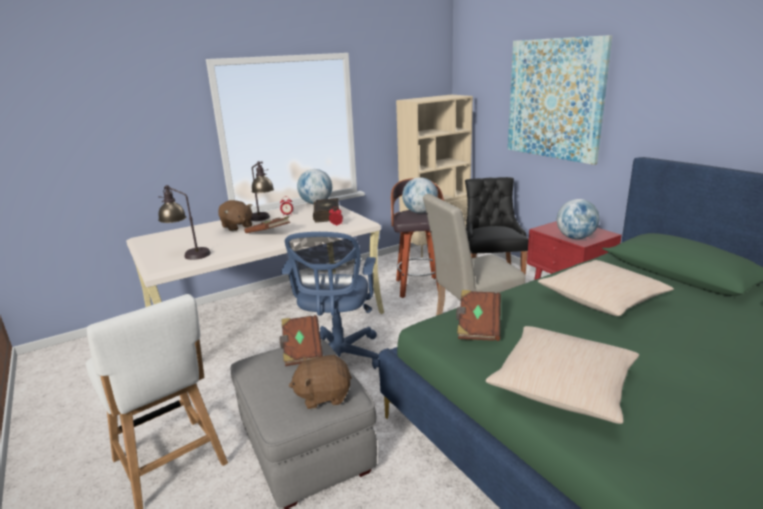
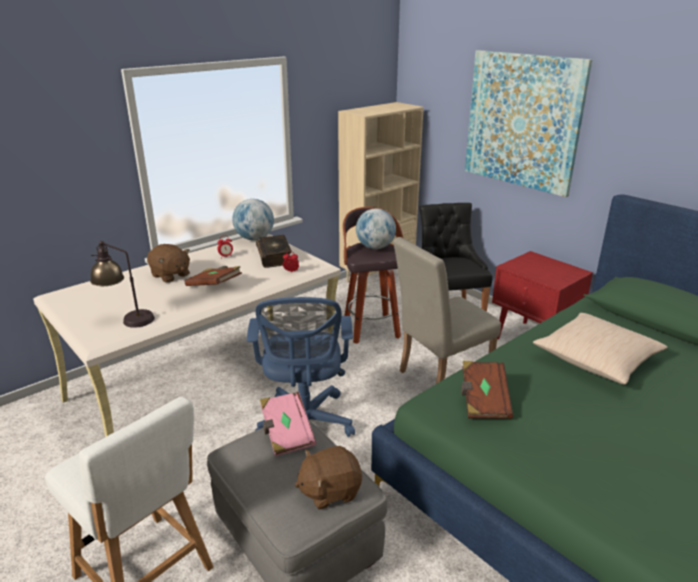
camera: 10 degrees left, 5 degrees up
table lamp [251,161,274,221] -> none
brown book [280,315,323,366] -> pink book [260,392,316,456]
beige pillow [485,326,639,424] -> none
globe [557,199,600,239] -> none

